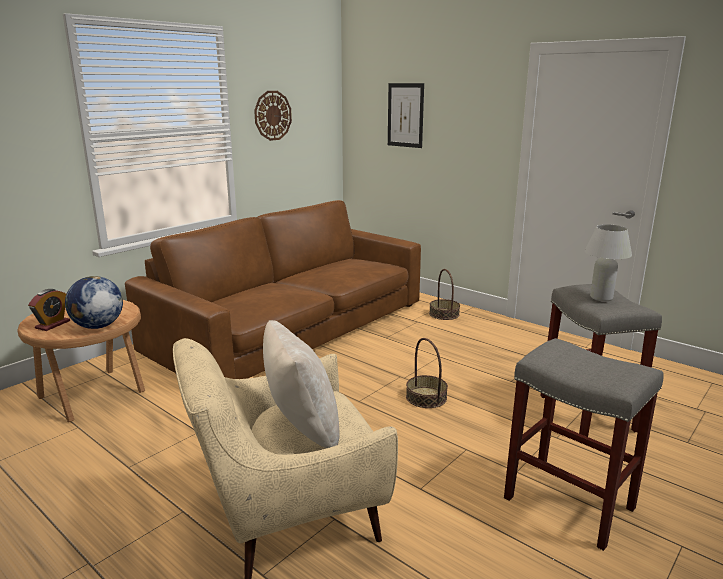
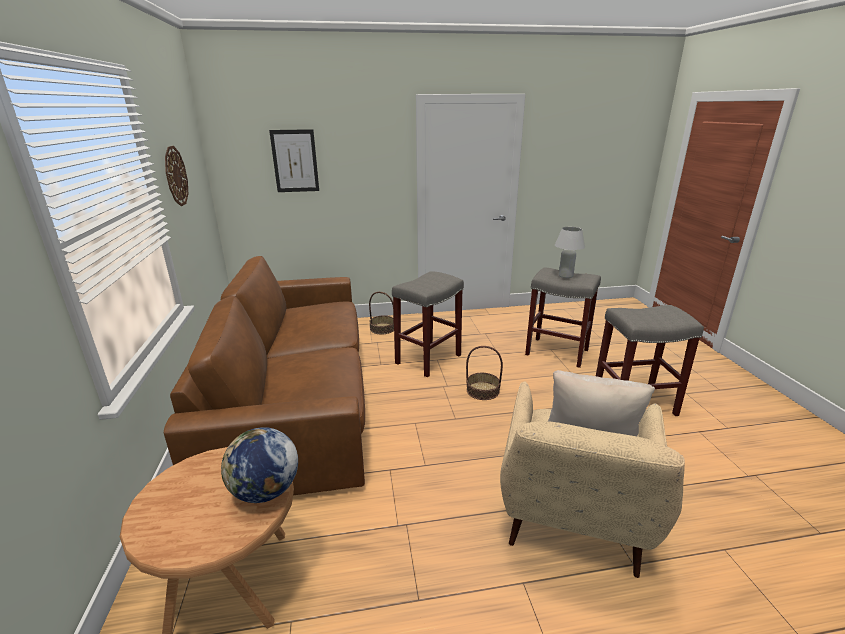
camera: 50 degrees left, 5 degrees up
alarm clock [28,289,70,331] -> none
none -> grey stool [392,271,464,378]

